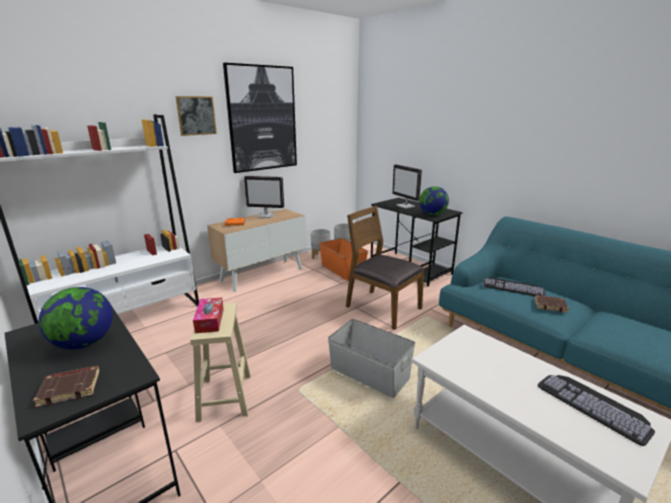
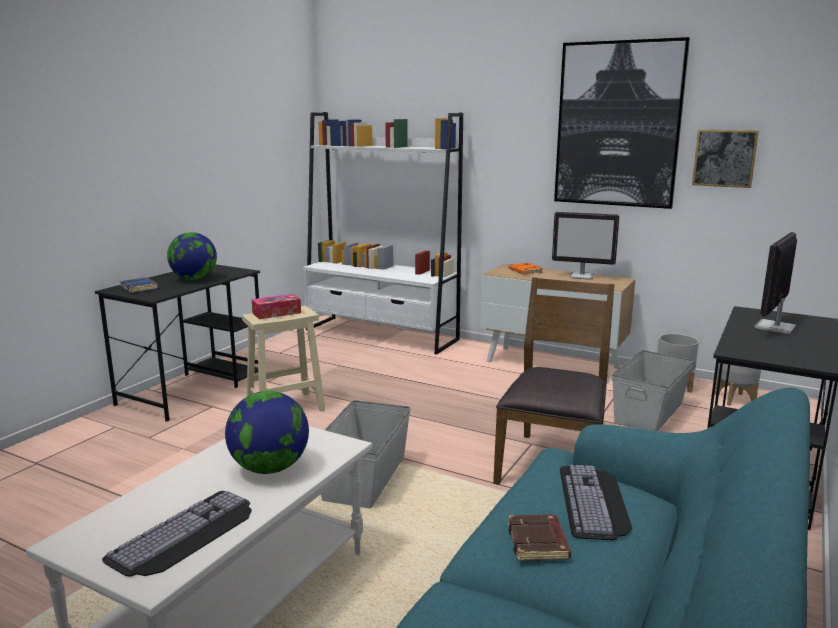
camera: 70 degrees right, 5 degrees down
brown book [33,366,100,407] -> blue book [120,277,159,293]
picture [175,96,217,136] -> picture moved to [692,130,759,188]
monitor [244,176,284,218] -> monitor turned 60 degrees counterclockwise [552,212,620,280]
orange storage box [319,238,368,281] -> grey storage box [612,350,694,431]
globe [419,186,449,215] -> globe moved to [225,391,309,474]

